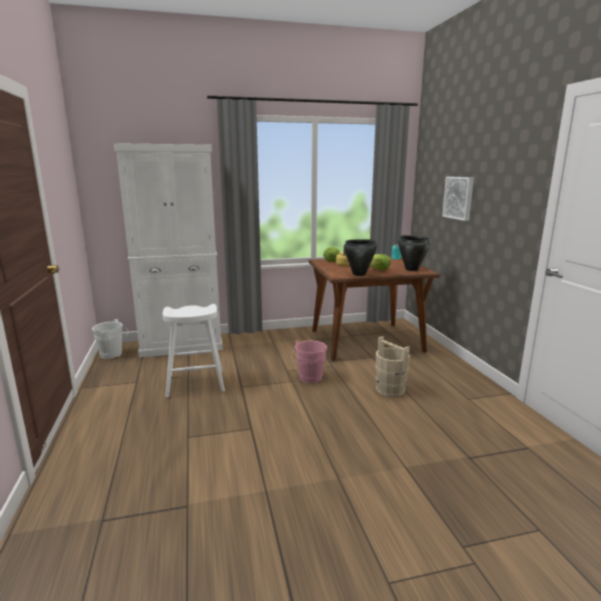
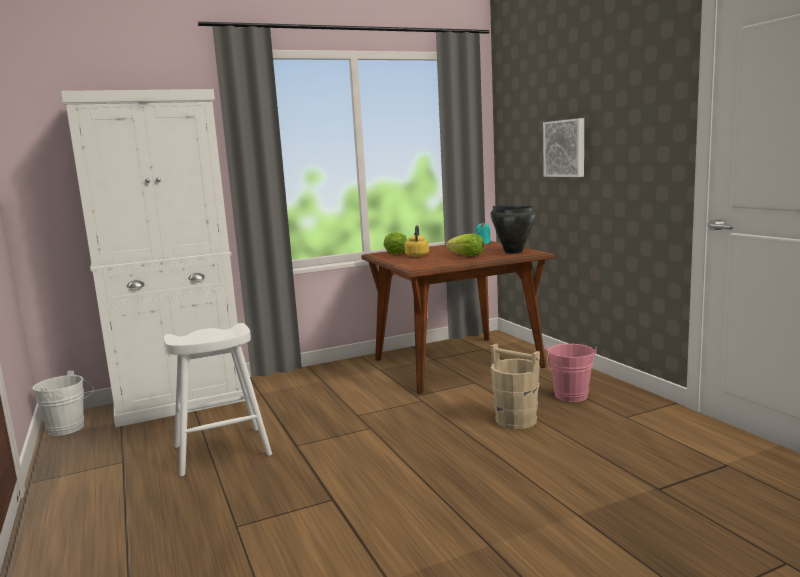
camera: 10 degrees left, 5 degrees down
pink bucket [291,340,327,383] -> pink bucket moved to [546,344,597,402]
black cooking pot [344,240,377,276] -> none

